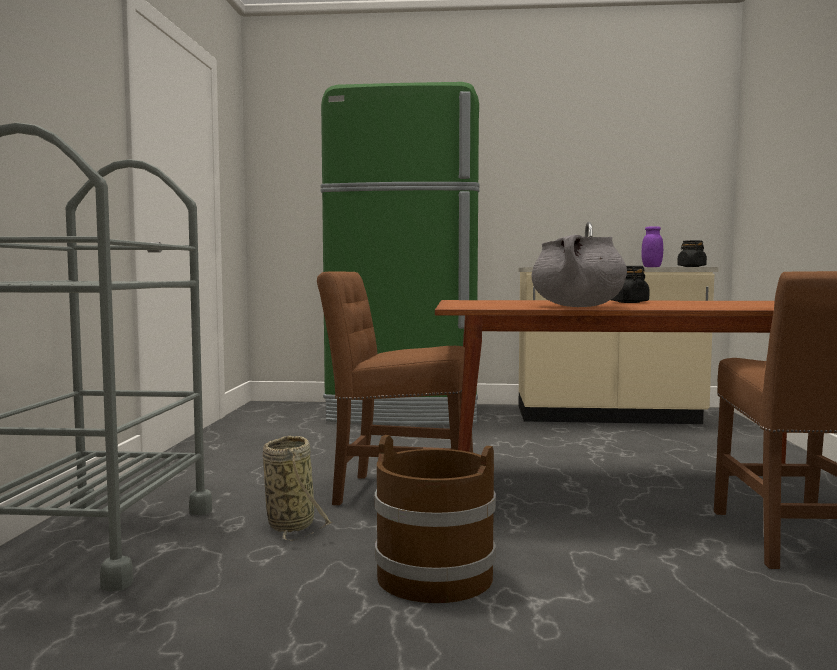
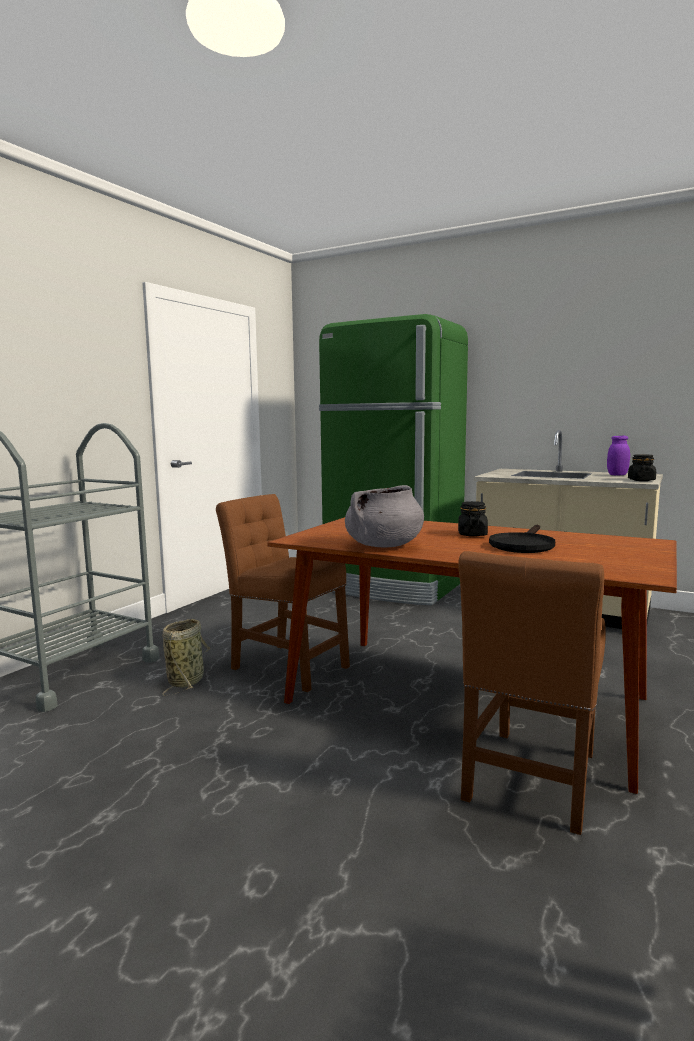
camera: 25 degrees right, 5 degrees up
brown bucket [375,435,496,603] -> none
none -> black frying pan [489,525,555,553]

